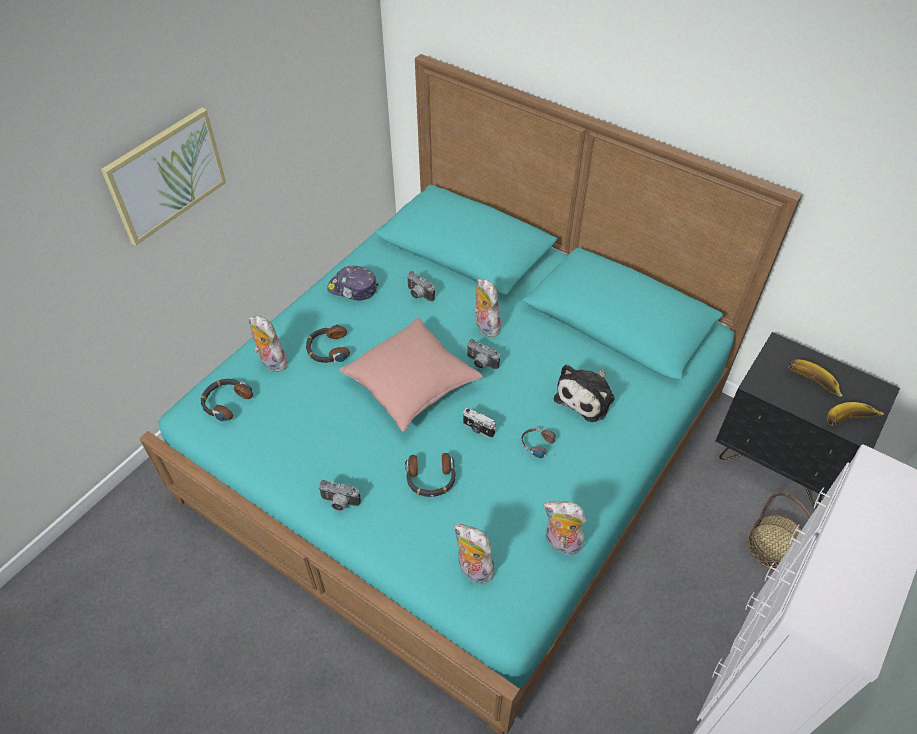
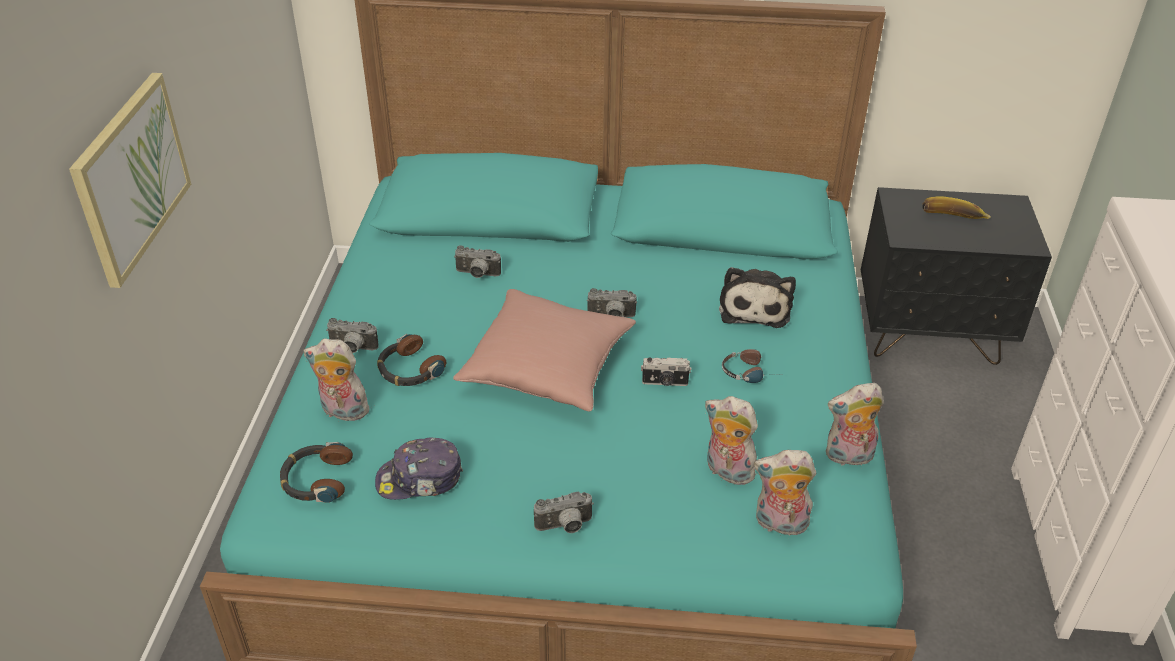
camera: 30 degrees left, 10 degrees down
cap [327,266,378,300] -> cap moved to [375,438,463,500]
headphones [405,453,456,497] -> none
plush toy [474,279,501,337] -> plush toy moved to [705,396,758,485]
basket [747,492,811,571] -> none
banana [827,402,884,426] -> none
none -> camera [326,318,379,353]

